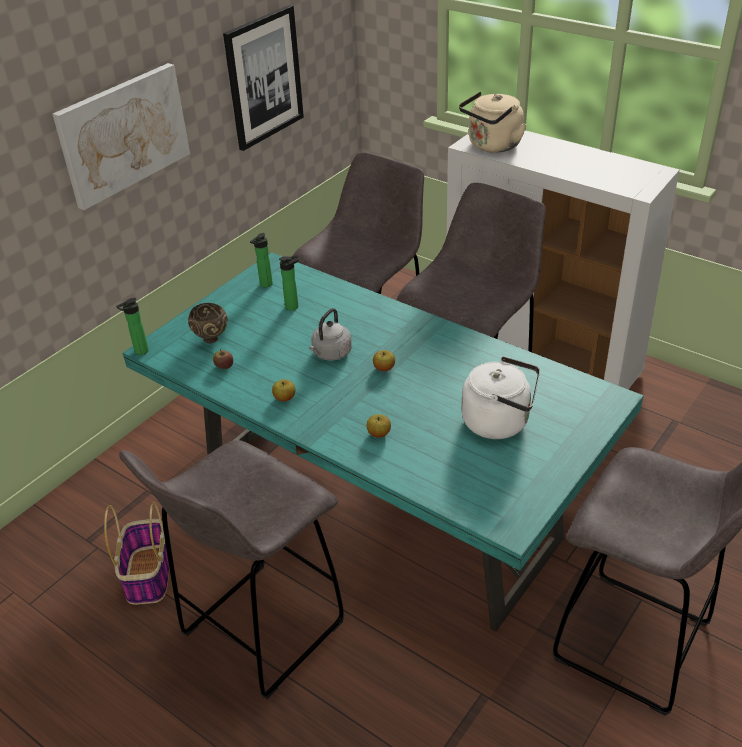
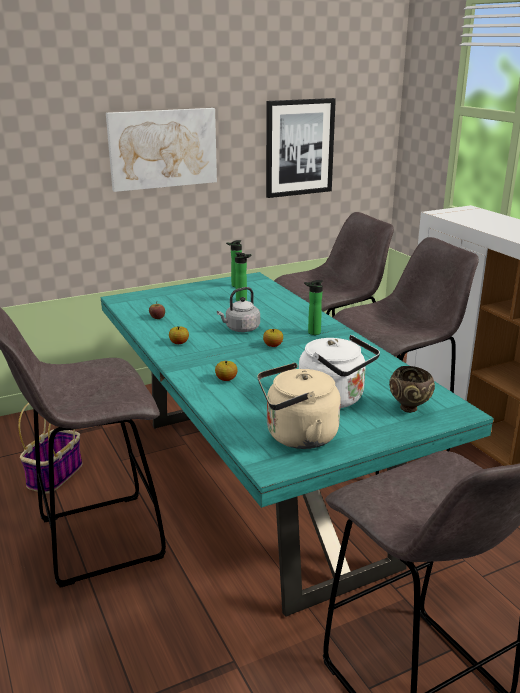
camera: 25 degrees right, 15 degrees down
bottle [116,298,149,355] -> bottle moved to [304,280,323,335]
brown bowl [188,303,228,344] -> brown bowl moved to [389,366,435,413]
beige kettle [459,91,526,153] -> beige kettle moved to [257,363,341,449]

